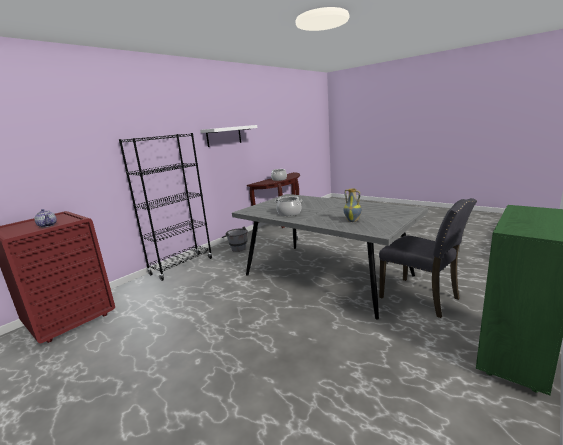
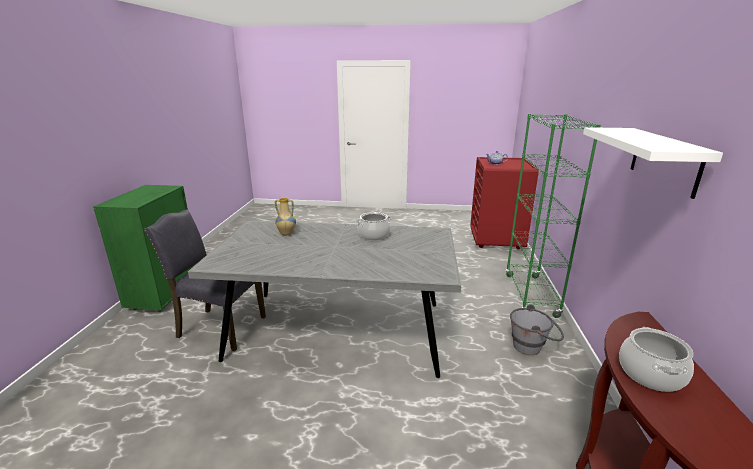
camera: 145 degrees right, 5 degrees up
black bookcase [119,133,212,281] -> green bookcase [506,114,601,318]

